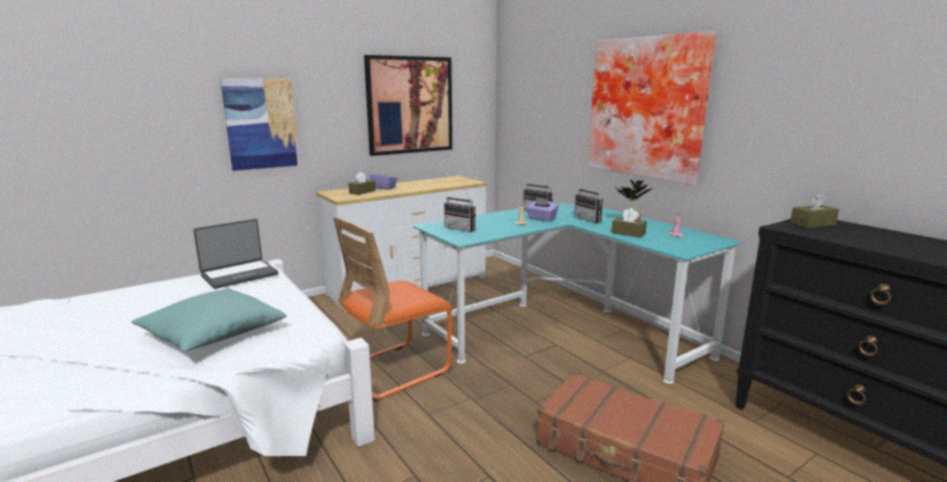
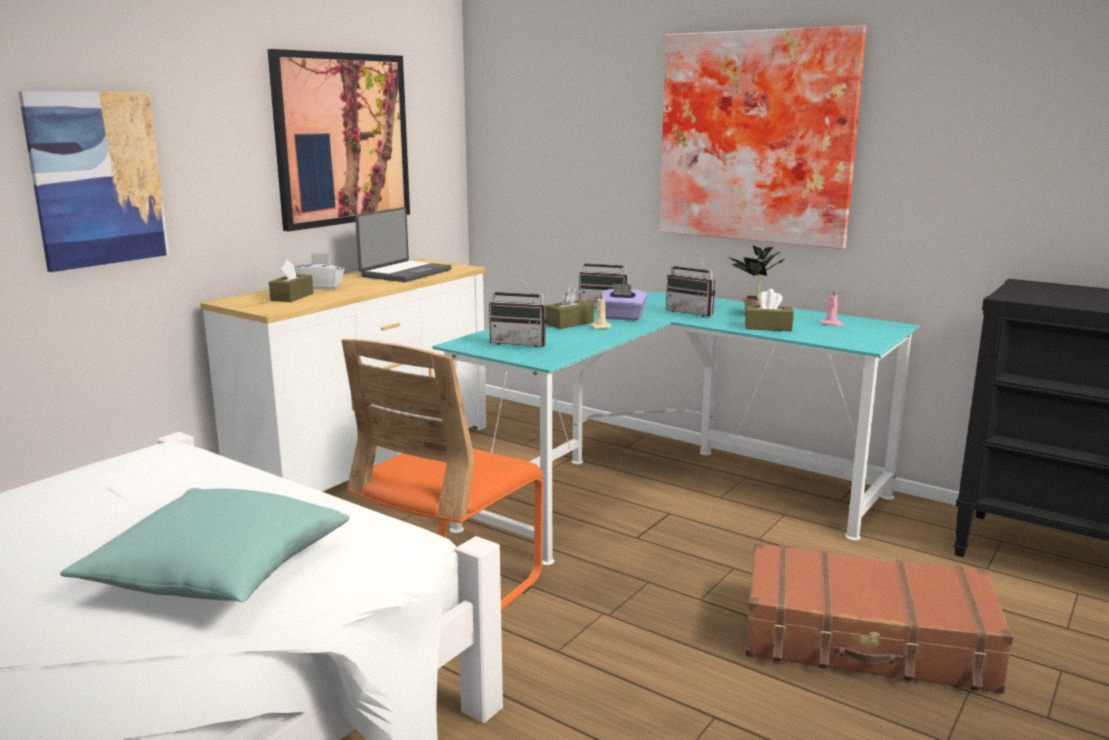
camera: 20 degrees left, 0 degrees up
laptop [193,219,278,289] -> laptop moved to [355,207,452,282]
purple tissue box [369,169,398,189] -> white tissue box [294,253,345,290]
brown tissue box [790,193,839,228] -> brown tissue box moved to [546,286,594,329]

